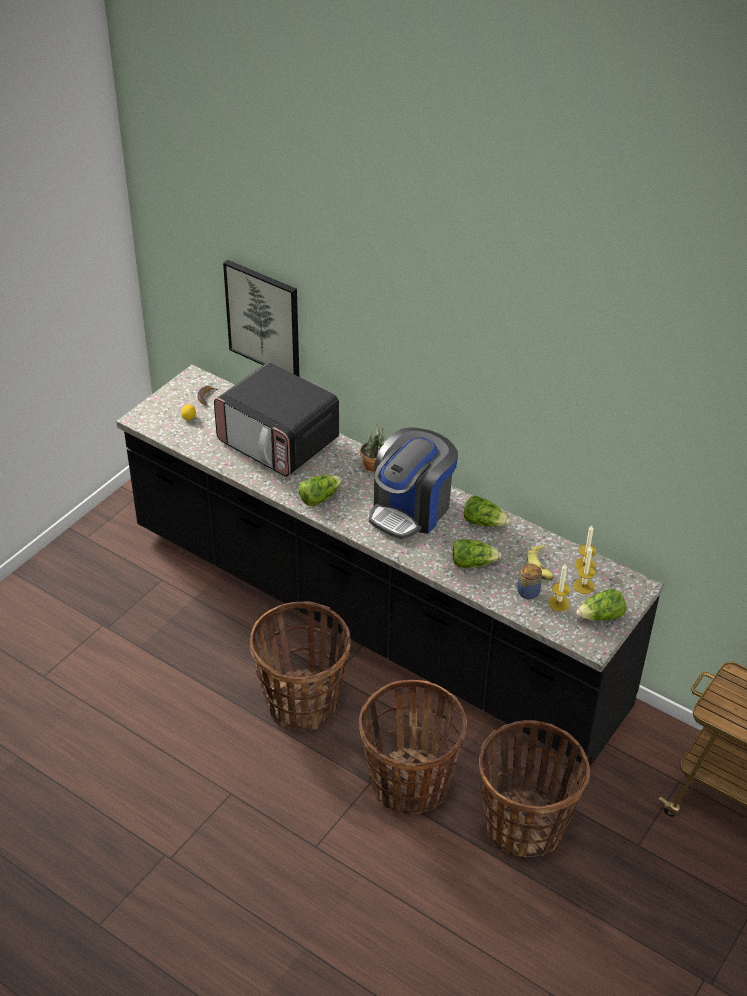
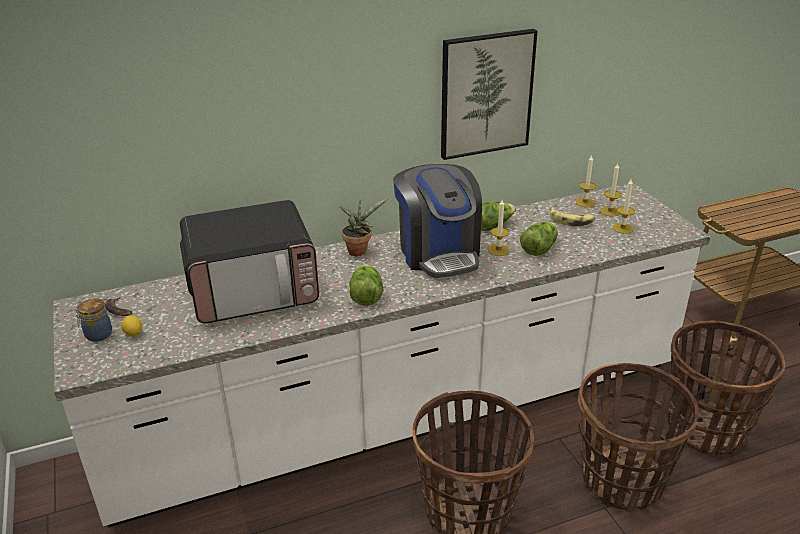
camera: 55 degrees left, 10 degrees down
black counter [116,365,664,766] -> white counter [53,183,710,527]
picture [223,260,299,376] -> picture moved to [441,29,537,160]
jar [517,564,542,599] -> jar moved to [75,298,112,342]
lettuce [576,589,626,620] -> none
none -> candle [488,200,510,256]

